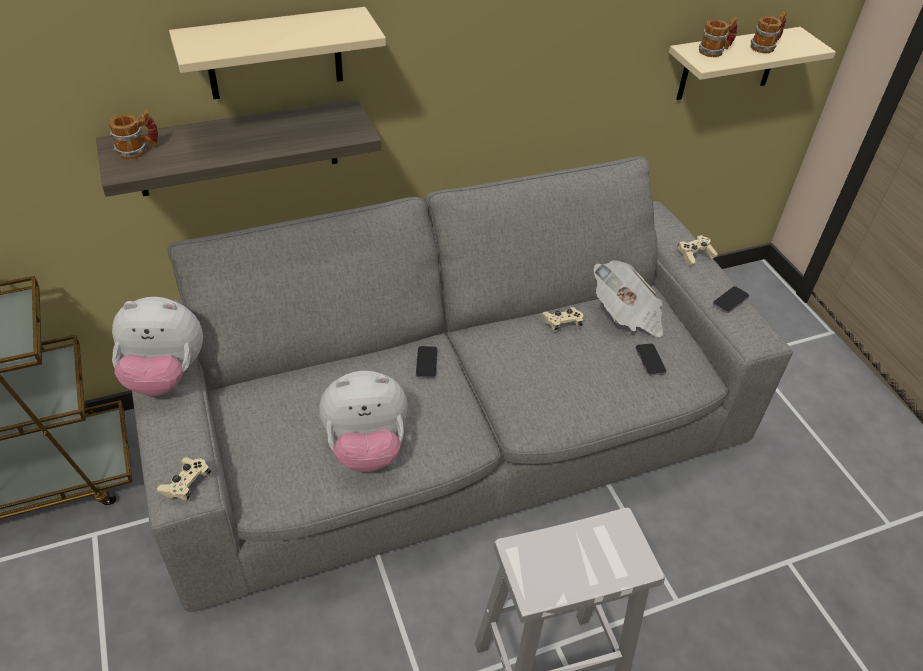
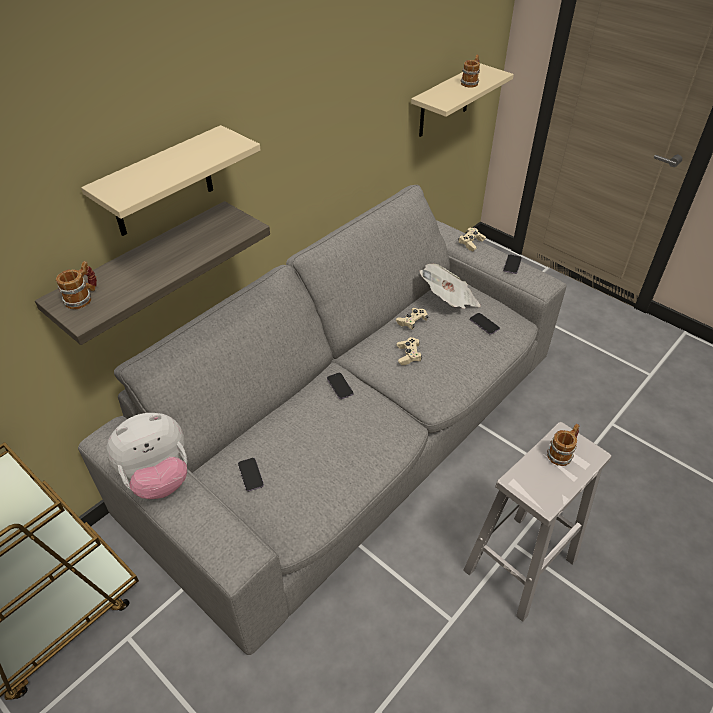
camera: 25 degrees left, 0 degrees up
beige game controller [157,457,211,502] -> beige game controller moved to [397,337,422,365]
plush toy [319,371,407,472] -> none
mug [699,17,738,57] -> mug moved to [547,424,579,466]
none -> phone [238,458,264,491]

